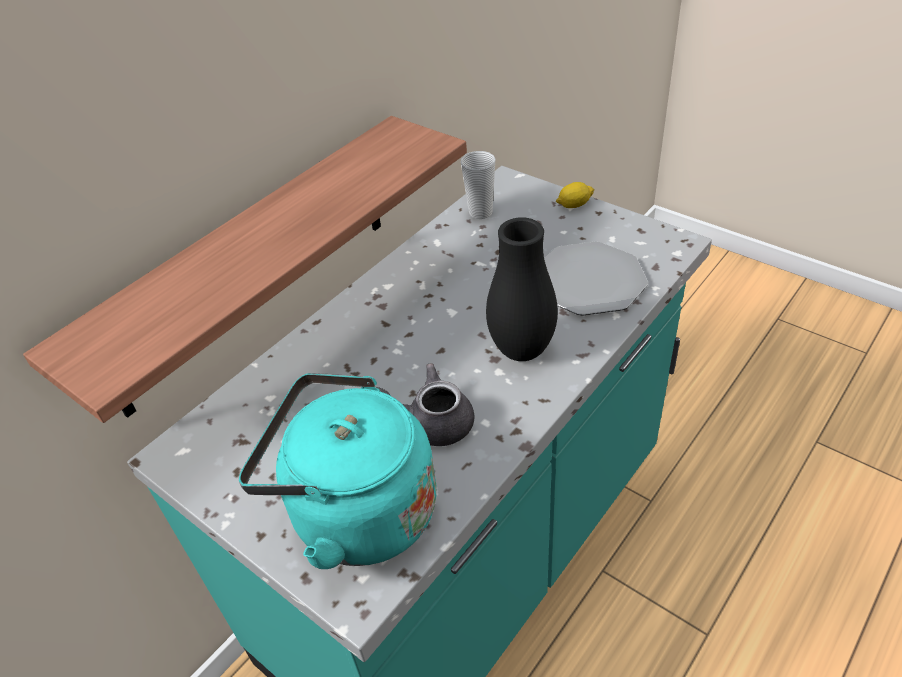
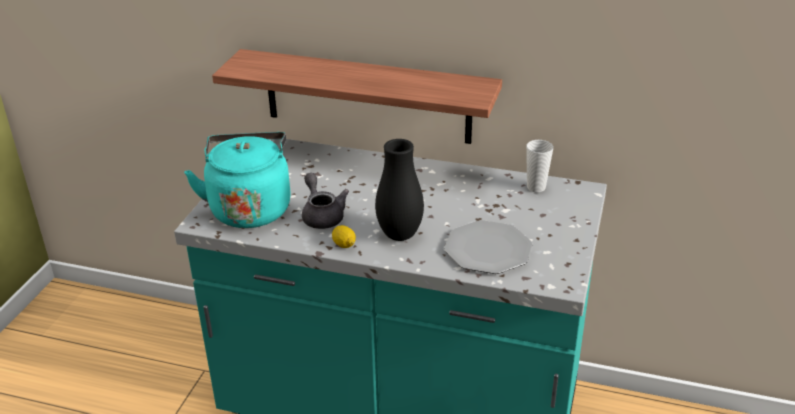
camera: 65 degrees right, 10 degrees down
lemon [556,182,594,208] -> lemon moved to [332,225,356,248]

